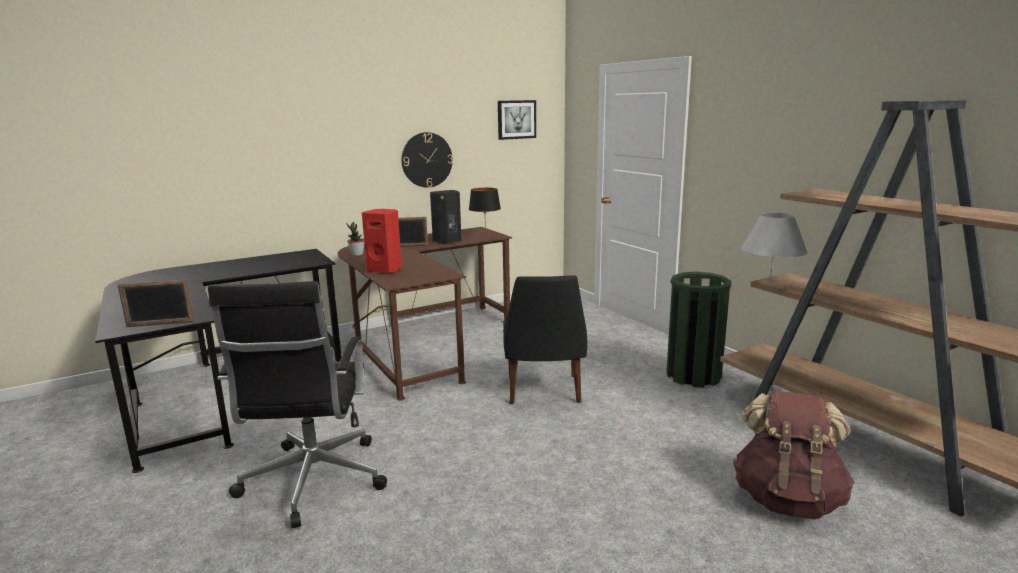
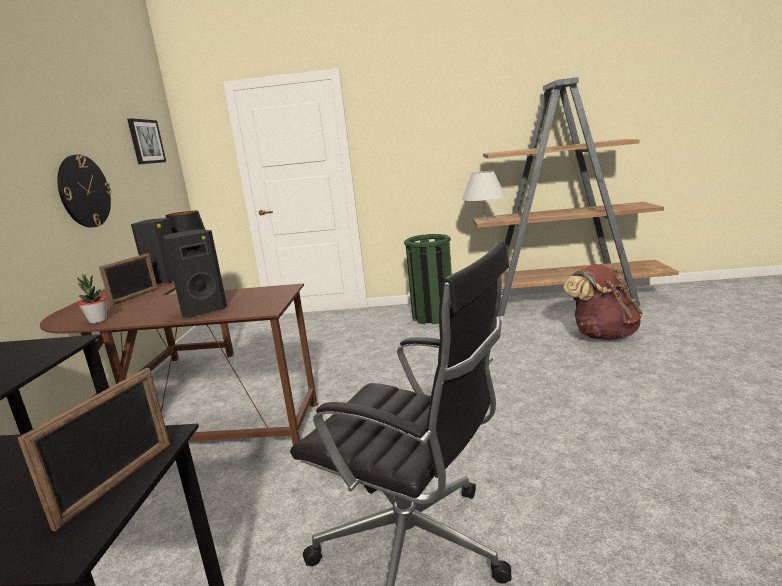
camera: 55 degrees left, 0 degrees up
red speaker [362,209,402,273] -> black speaker [163,229,227,318]
black chair [503,275,587,404] -> none

